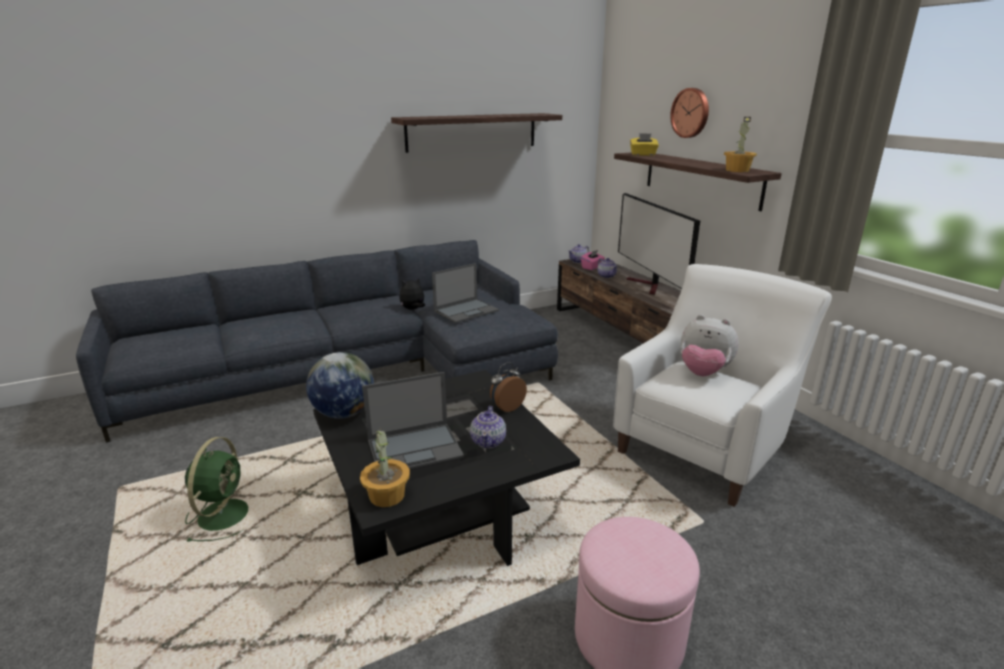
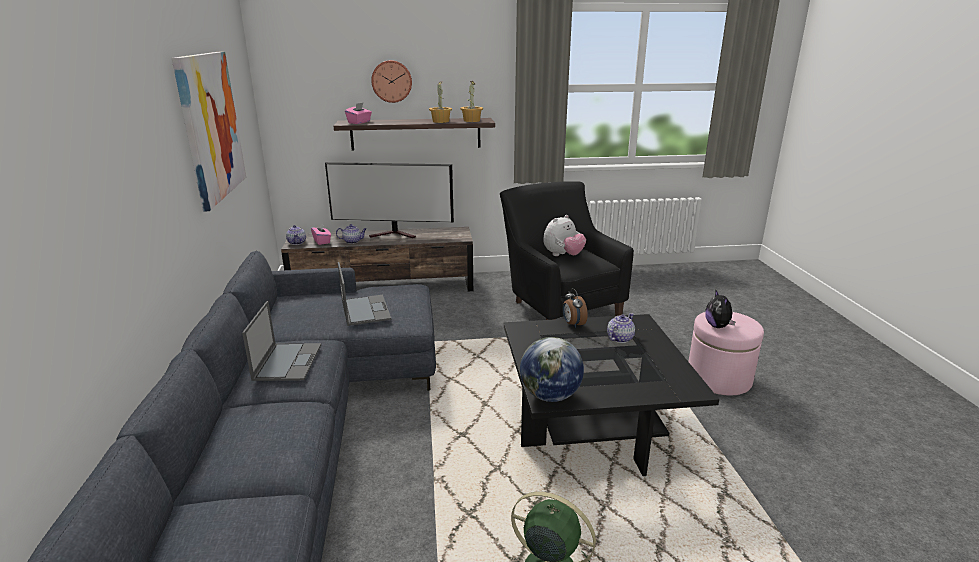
camera: 70 degrees left, 0 degrees up
potted plant [360,427,410,507] -> potted plant moved to [429,82,452,123]
laptop [362,372,464,469] -> laptop moved to [242,301,321,381]
shelf [391,113,562,153] -> picture [172,51,246,212]
plush toy [399,278,425,310] -> plush toy moved to [705,291,735,328]
teapot [470,406,506,448] -> teapot turned 75 degrees counterclockwise [607,313,635,343]
white armchair [613,264,832,507] -> black armchair [500,181,634,320]
yellow tissue box [630,133,659,156] -> pink tissue box [345,102,372,124]

